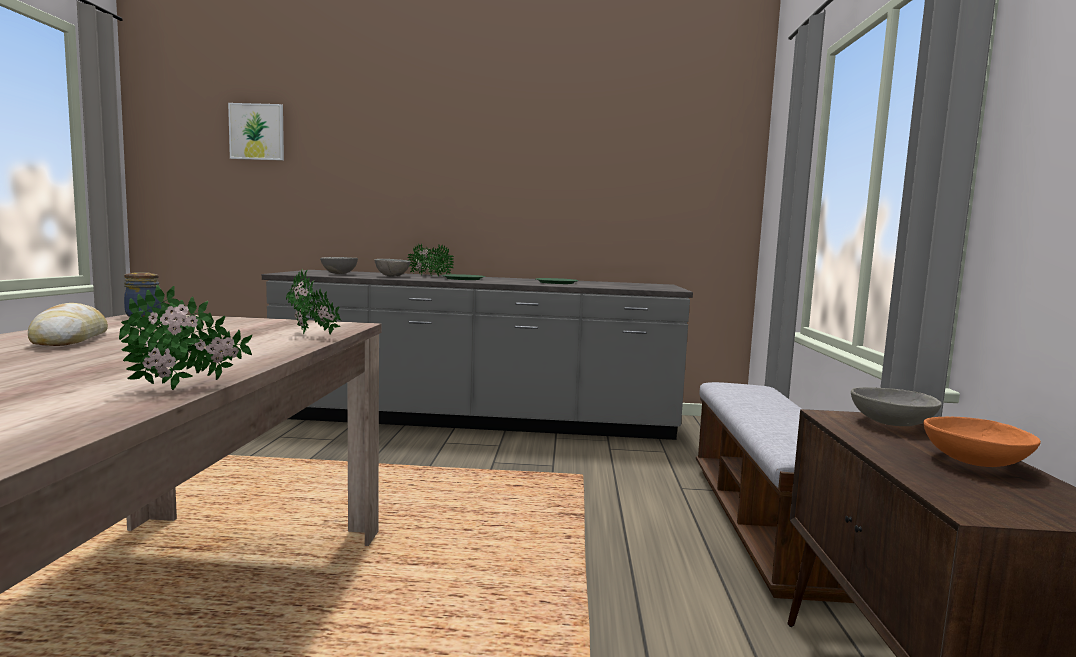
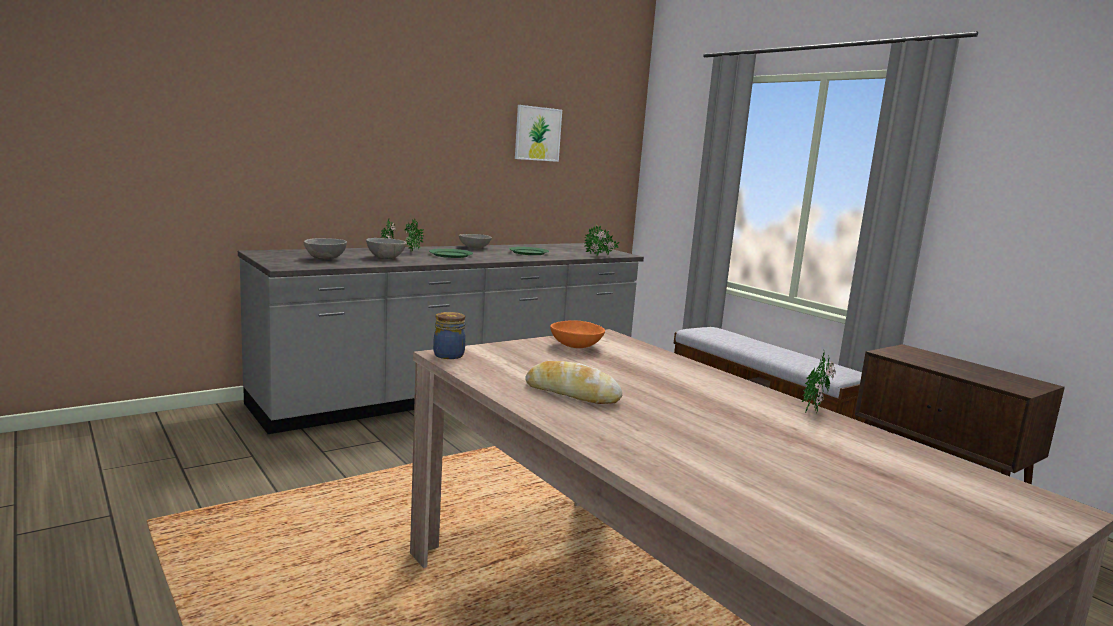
camera: 40 degrees left, 5 degrees up
picture [228,103,284,161] -> picture moved to [515,105,562,162]
potted plant [286,269,341,334] -> potted plant moved to [585,225,619,256]
grey bowl [851,387,942,426] -> grey bowl moved to [459,234,492,248]
orange bowl [923,417,1041,467] -> orange bowl moved to [550,321,605,348]

